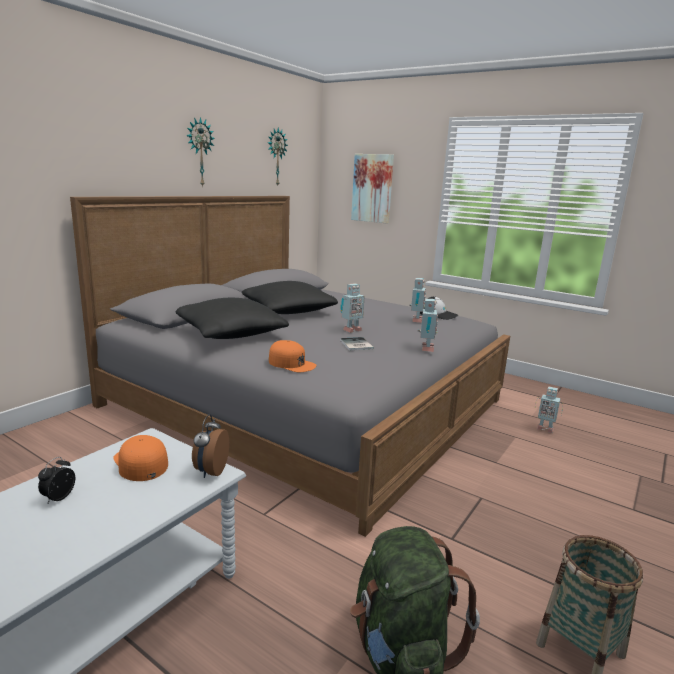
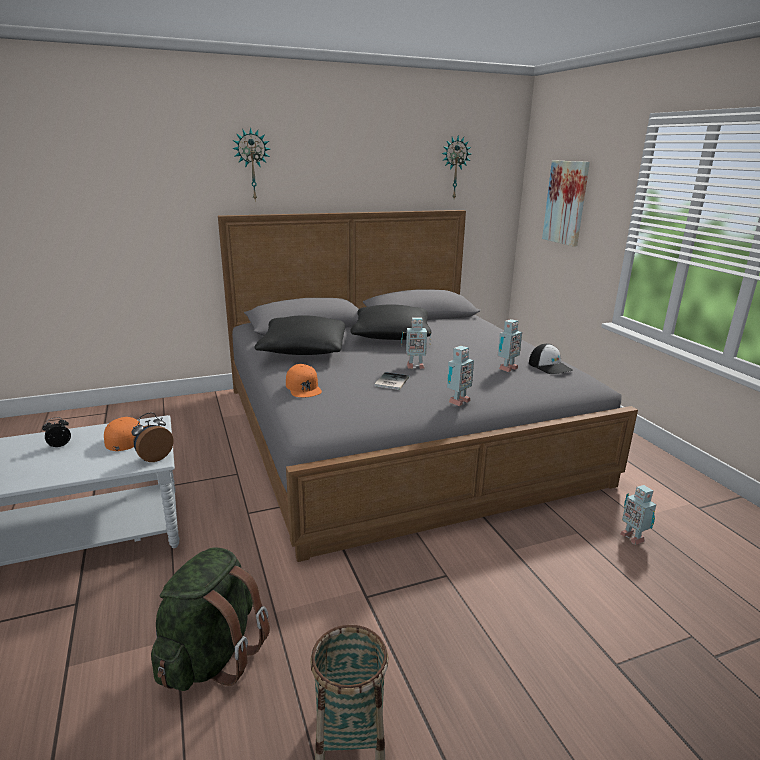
camera: 35 degrees right, 5 degrees up
wall clock [186,117,215,187] -> wall clock moved to [232,127,270,200]

